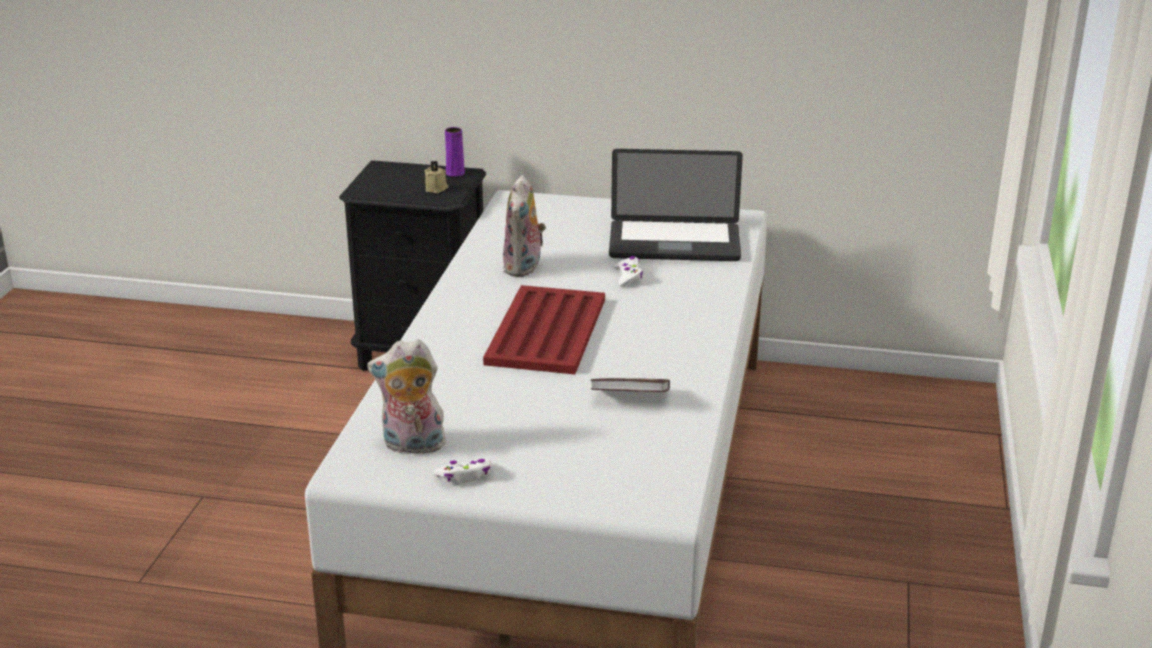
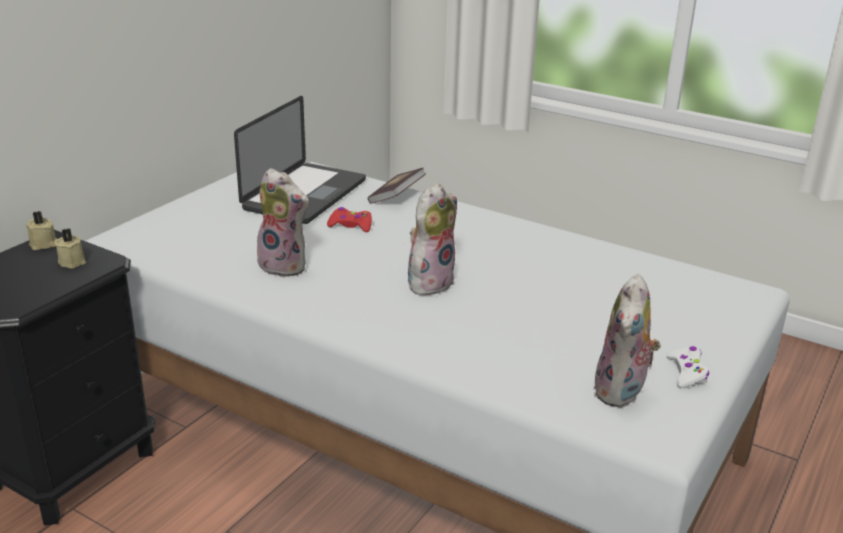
camera: 70 degrees left, 0 degrees up
purple vase [445,127,465,177] -> beige candle [26,211,57,250]
red tray [483,285,605,374] -> plush toy [408,184,457,295]
book [590,378,670,392] -> book moved to [368,168,426,204]
white game controller [614,256,643,287] -> red game controller [327,207,372,232]

